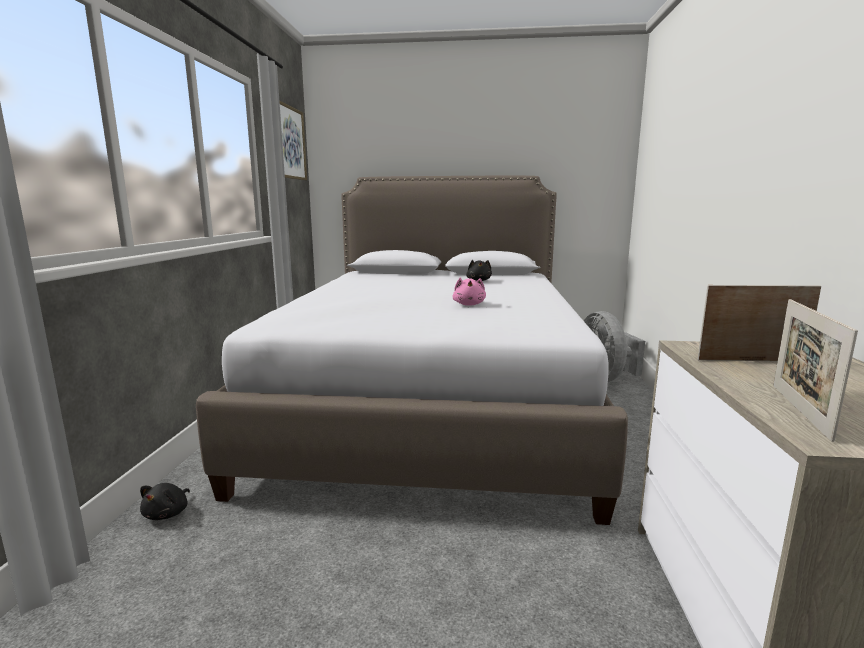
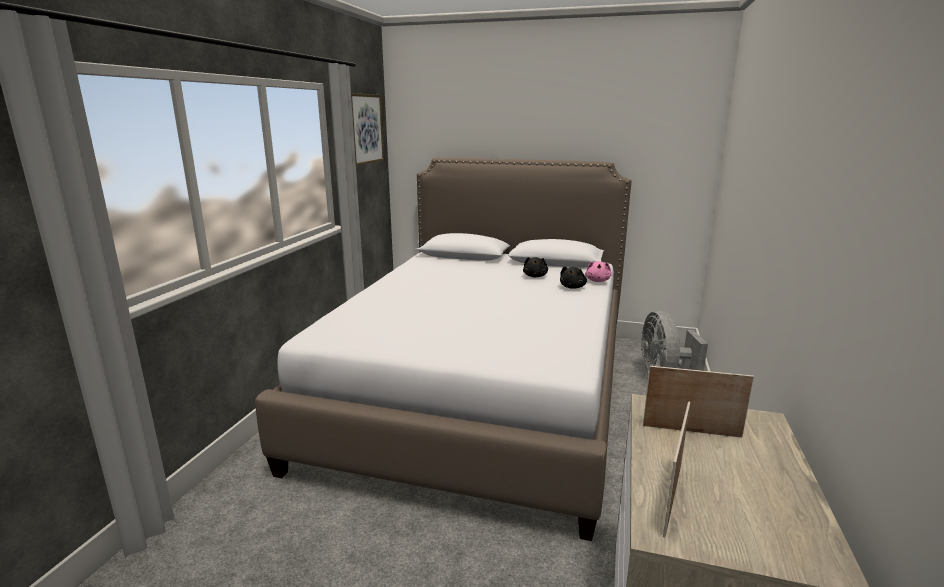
camera: 10 degrees right, 5 degrees up
black plush toy [140,483,190,520] -> black plush toy moved to [560,266,587,288]
pink plush toy [453,278,486,306] -> pink plush toy moved to [585,261,612,282]

